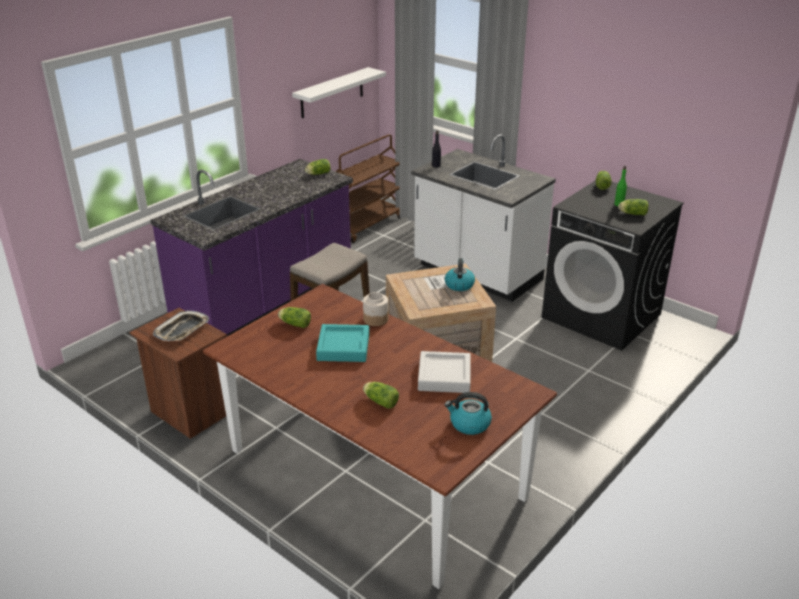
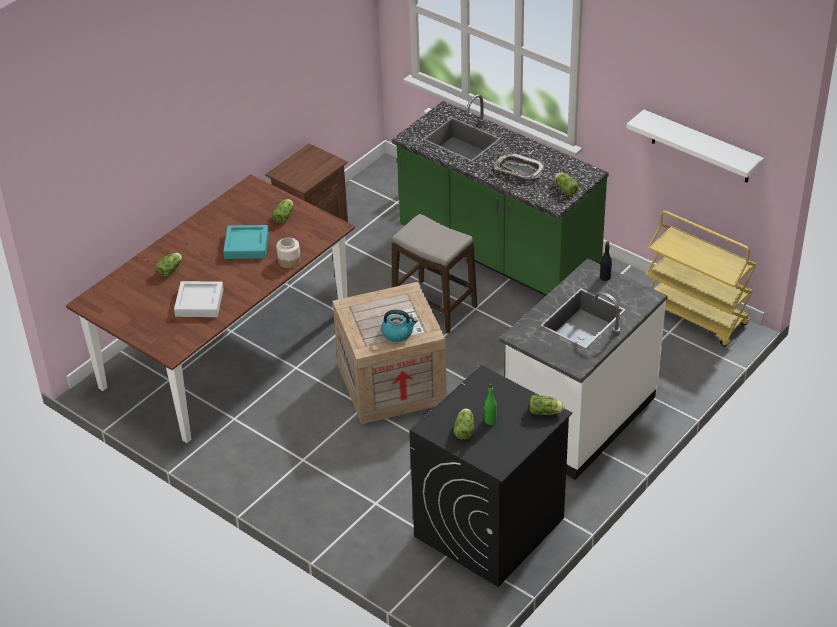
camera: 90 degrees right, 10 degrees up
purple counter [151,159,353,339] -> green counter [392,94,609,296]
tray [153,310,209,341] -> tray moved to [494,153,544,179]
brown cart [335,134,400,243] -> yellow cart [646,211,757,346]
kettle [445,392,492,435] -> none

